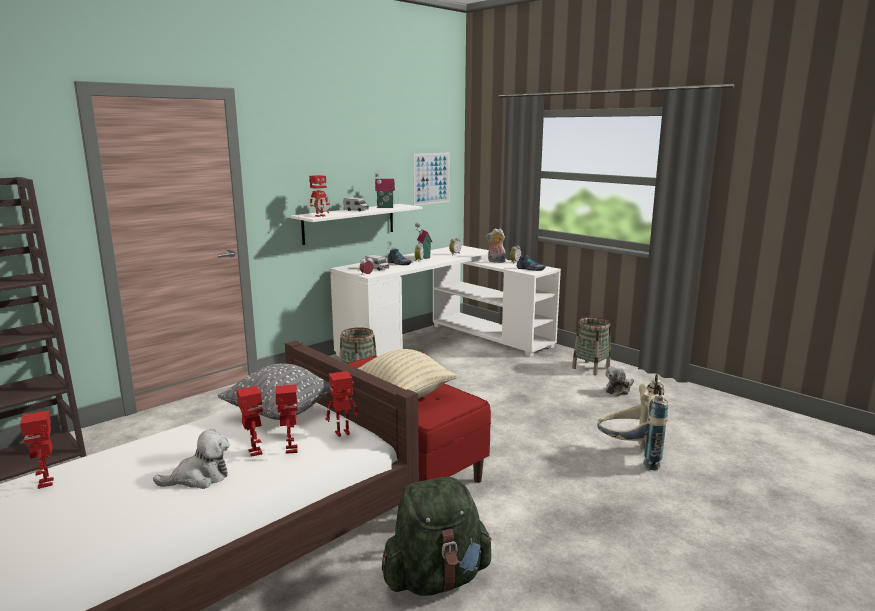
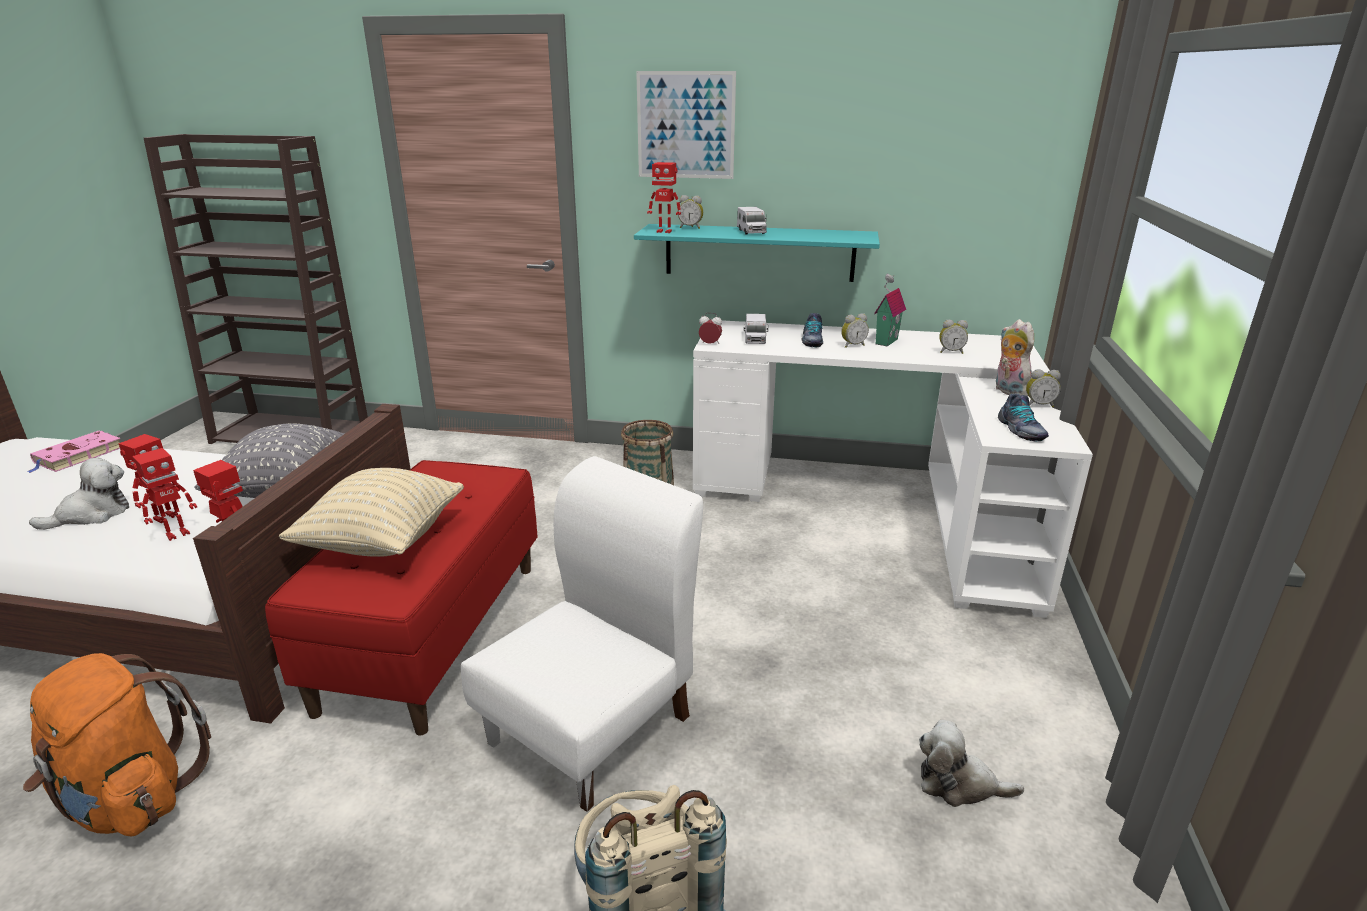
camera: 55 degrees right, 10 degrees up
toy robot [20,410,54,489] -> pink book [27,431,120,473]
plush toy [153,429,230,489] -> plush toy turned 75 degrees counterclockwise [29,458,129,530]
white shelf [291,204,422,245] -> turquoise shelf [634,224,880,282]
toy house [375,172,395,208] -> none
green backpack [382,477,492,596] -> orange backpack [23,653,211,837]
picture [413,153,450,206] -> picture moved to [636,71,736,179]
basket [572,317,610,375] -> none
none -> white chair [461,456,703,812]

